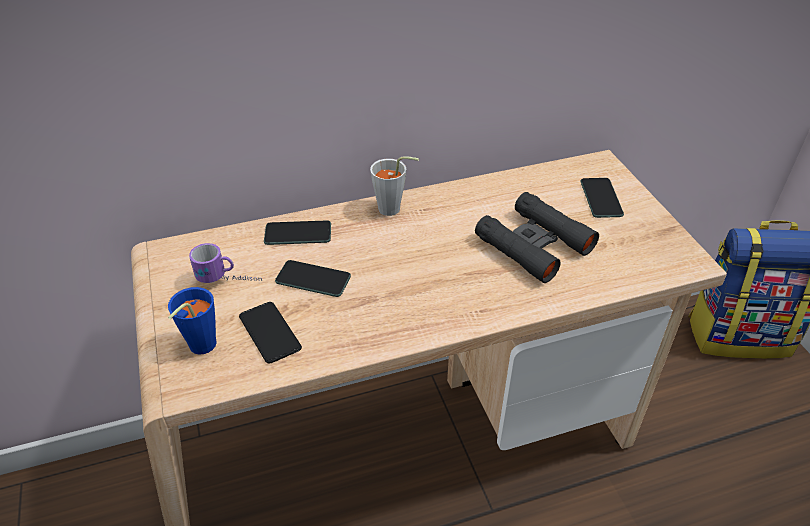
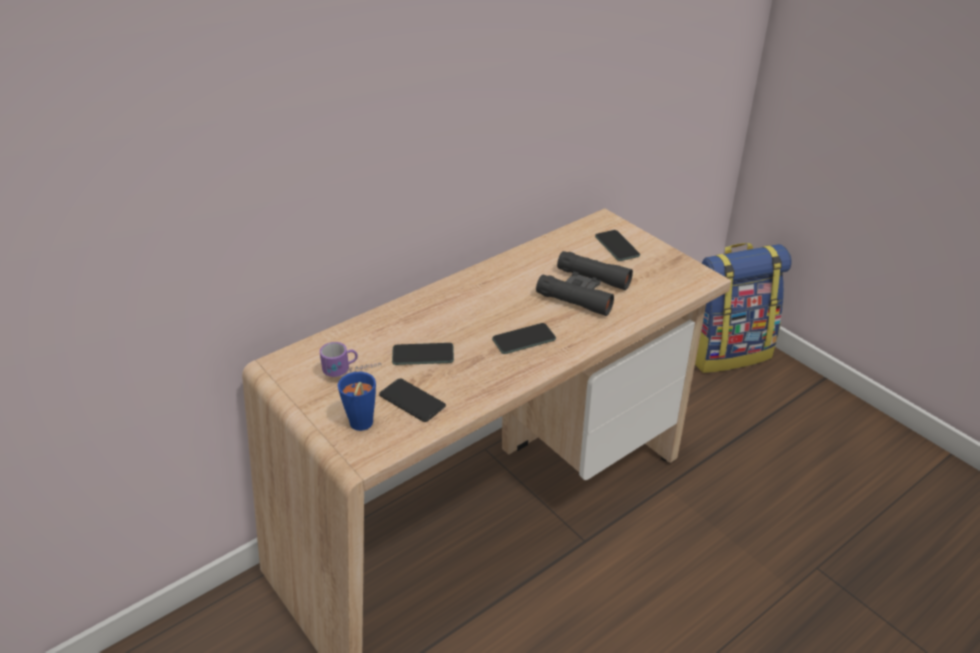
camera: 20 degrees left, 5 degrees down
phone [264,220,331,245] -> phone moved to [492,323,556,354]
grey cup [370,156,419,216] -> none

